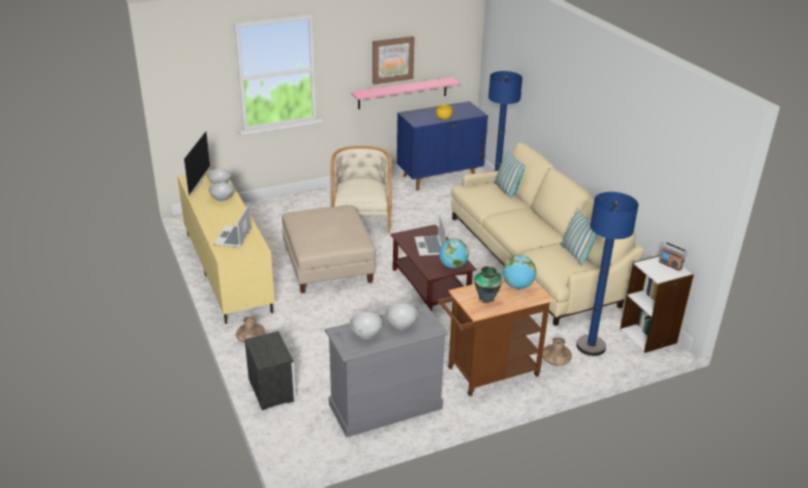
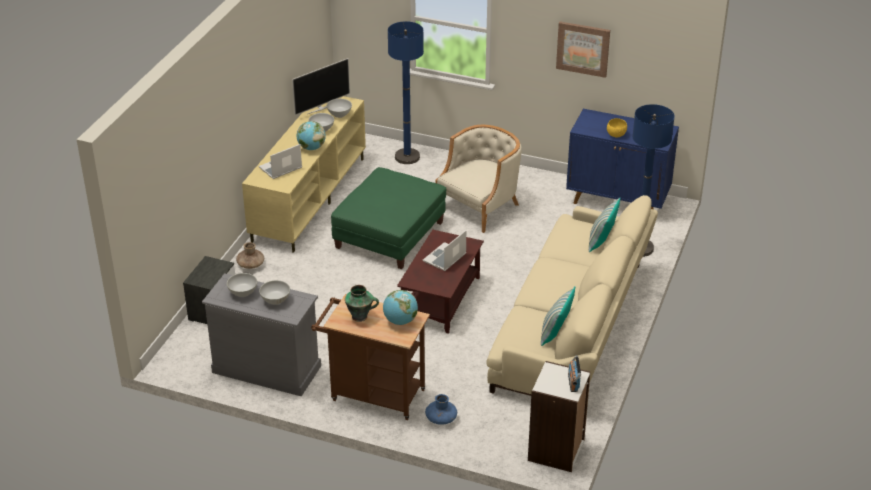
camera: 45 degrees right, 5 degrees up
beige ottoman [282,205,376,293] -> green ottoman [331,167,446,269]
pink shelf [351,77,460,109] -> none
globe [439,239,469,269] -> globe moved to [297,121,326,150]
brown vase [542,337,572,366] -> blue vase [425,394,457,425]
blue floor lamp [576,192,639,356] -> blue floor lamp moved to [388,21,424,164]

